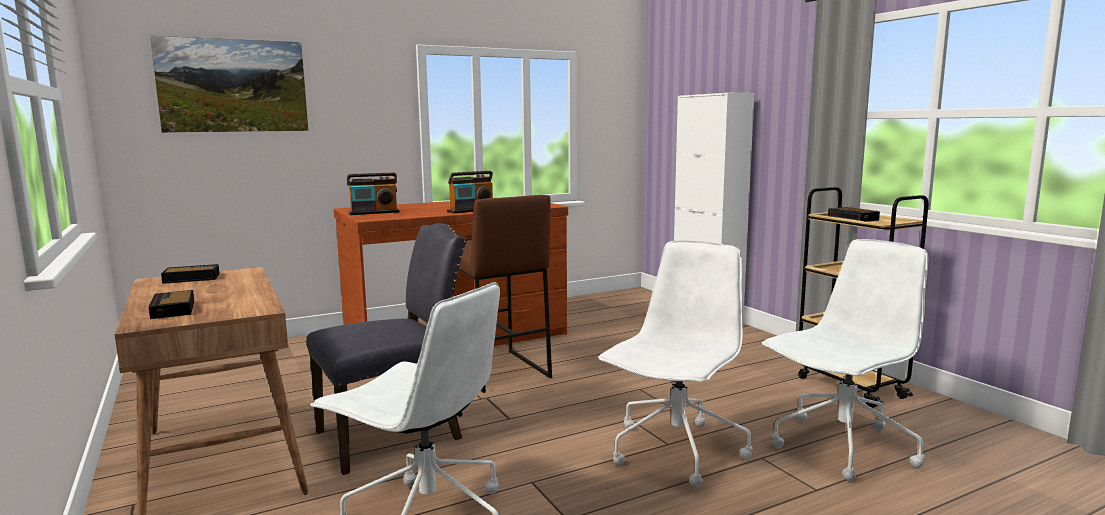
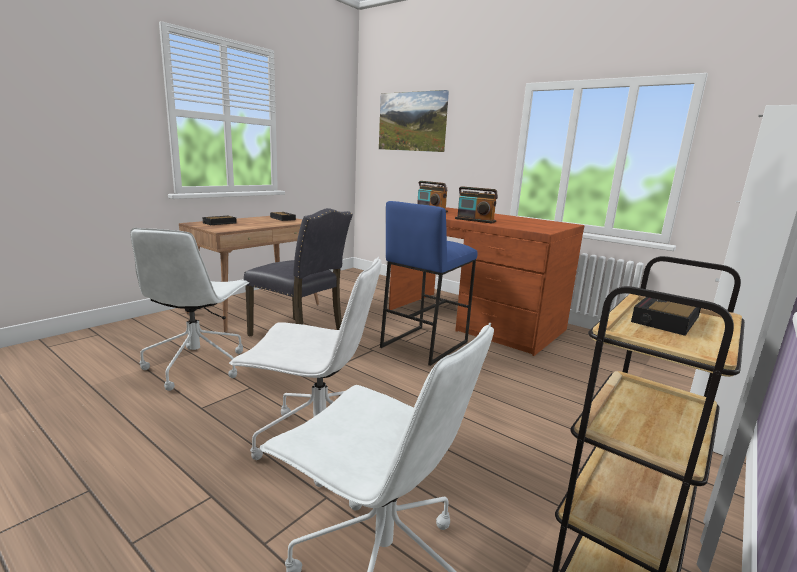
camera: 65 degrees right, 5 degrees up
brown stool [459,195,552,393] -> blue stool [380,201,478,366]

